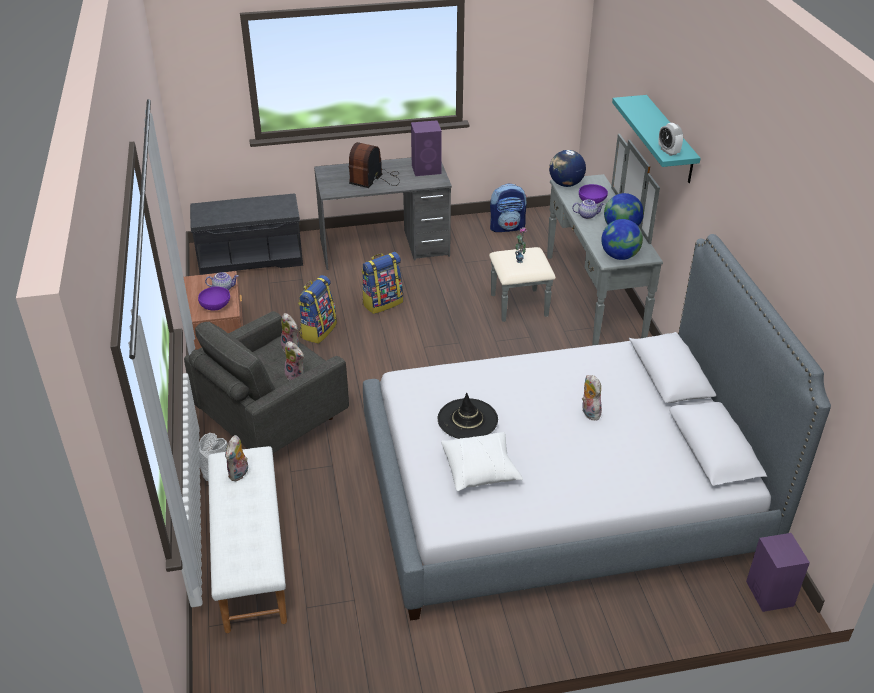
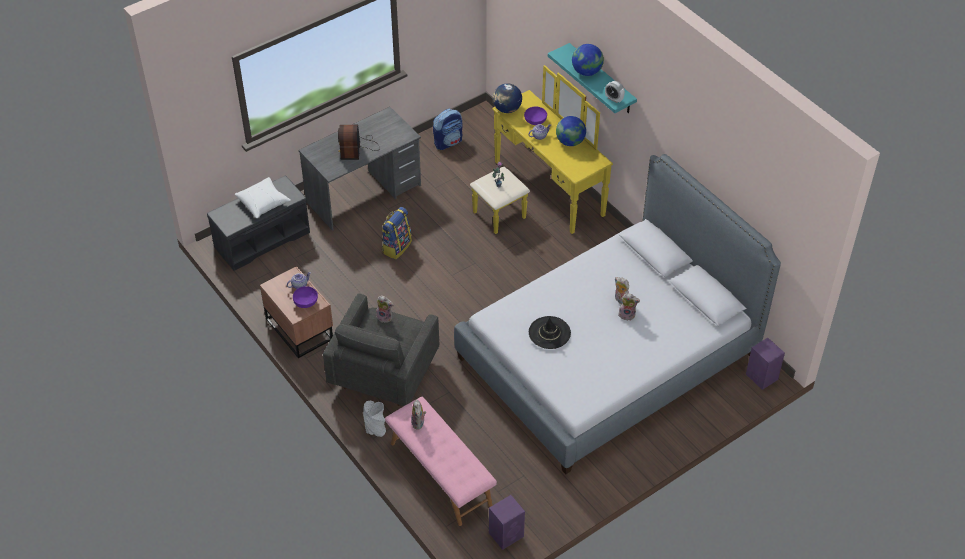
camera: 25 degrees left, 10 degrees up
white bench [208,446,287,633] -> pink bench [385,397,497,526]
plush toy [285,341,304,381] -> plush toy moved to [618,293,640,320]
backpack [298,275,337,344] -> none
purple speaker [411,120,442,176] -> purple speaker moved to [489,495,525,550]
white pillow [441,432,523,491] -> white pillow moved to [235,177,291,218]
grey dresser [489,134,663,345] -> yellow dresser [470,65,613,234]
globe [601,219,643,260] -> globe moved to [572,44,604,76]

